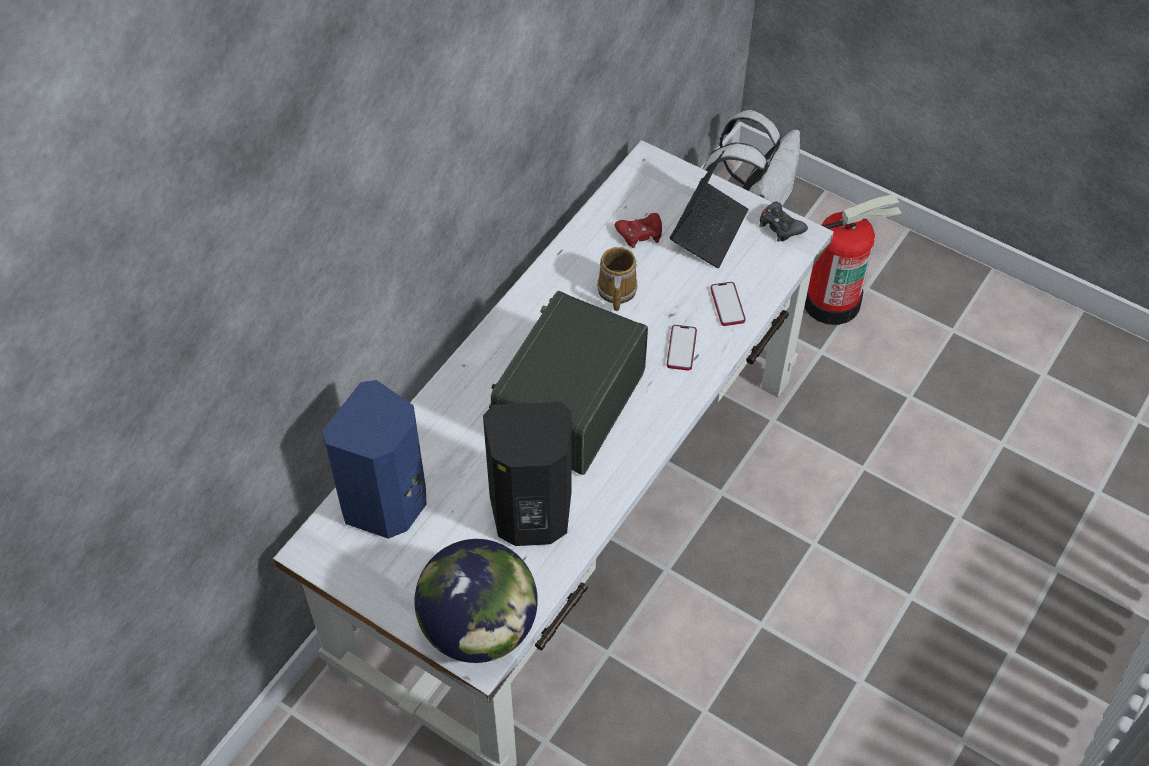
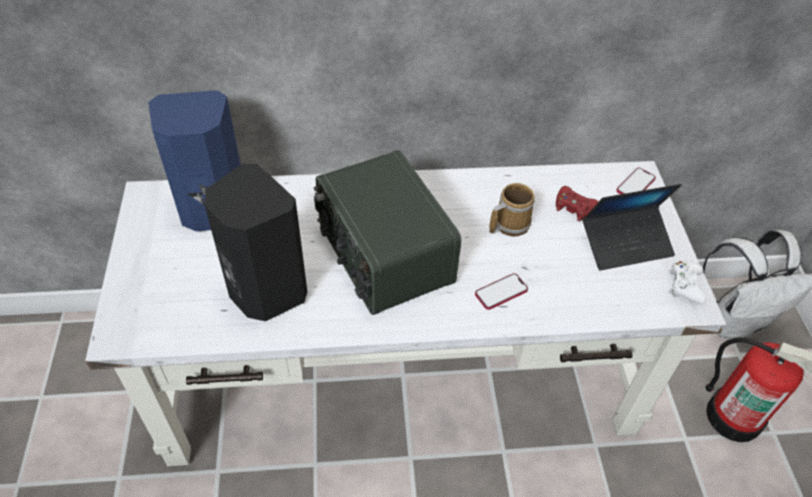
camera: 50 degrees right, 5 degrees down
globe [414,539,538,663] -> none
radio [489,291,648,475] -> radio turned 105 degrees counterclockwise [314,150,462,315]
phone [710,282,746,326] -> phone moved to [616,168,656,194]
black game controller [759,202,808,242] -> white game controller [668,261,706,304]

